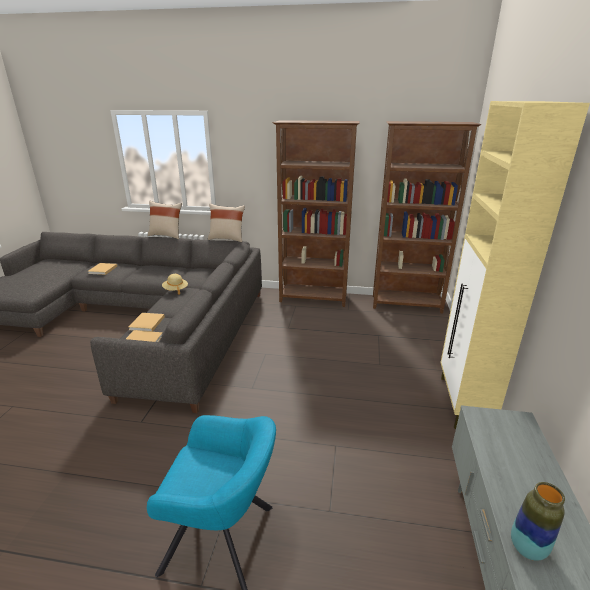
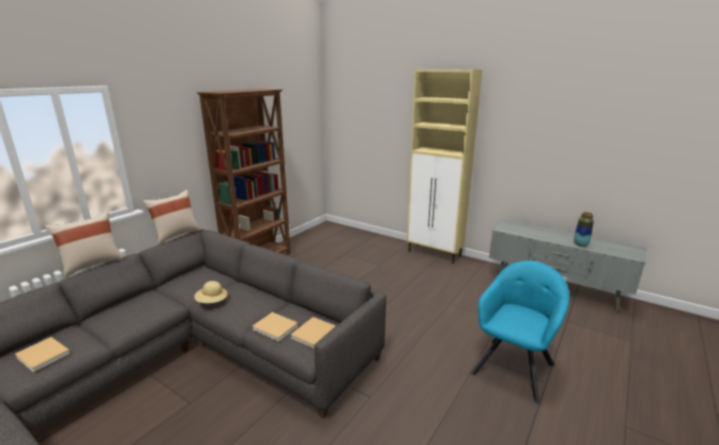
camera: 65 degrees left, 5 degrees down
brown bookcase [373,121,482,314] -> none

